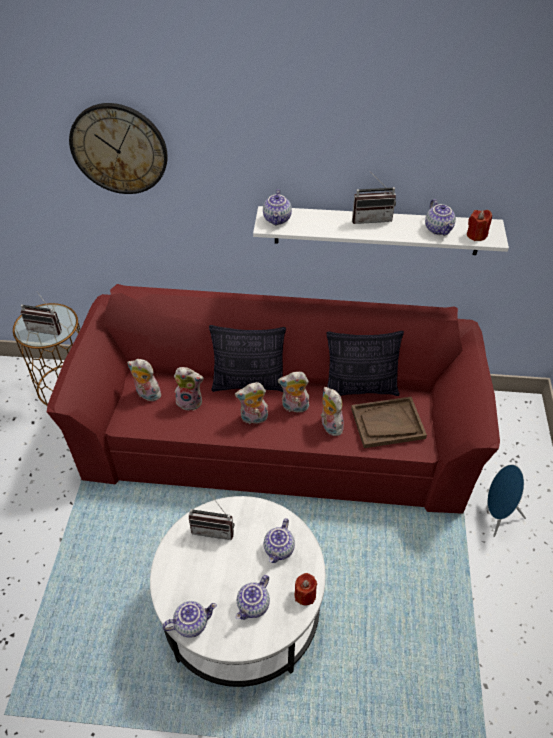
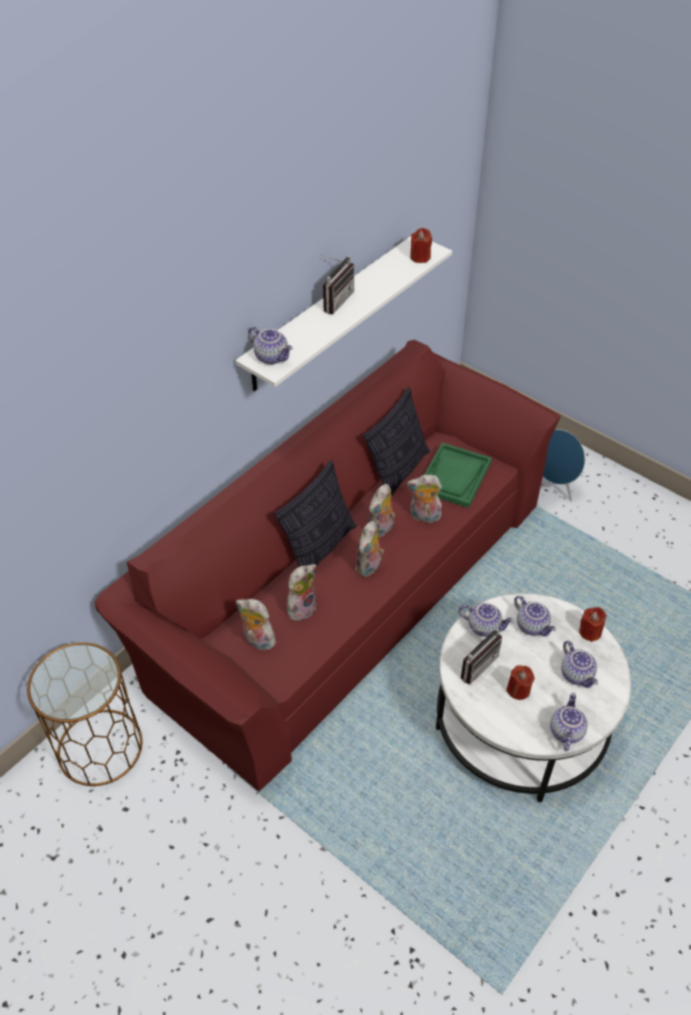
camera: 55 degrees left, 0 degrees up
radio [21,293,62,335] -> none
wall clock [69,103,168,194] -> none
plush toy [127,359,161,401] -> plush toy turned 60 degrees clockwise [236,599,276,650]
brown tray [351,397,427,448] -> green tray [424,443,492,508]
teapot [425,199,456,235] -> teapot moved to [459,603,514,637]
none -> red candle [506,665,535,700]

